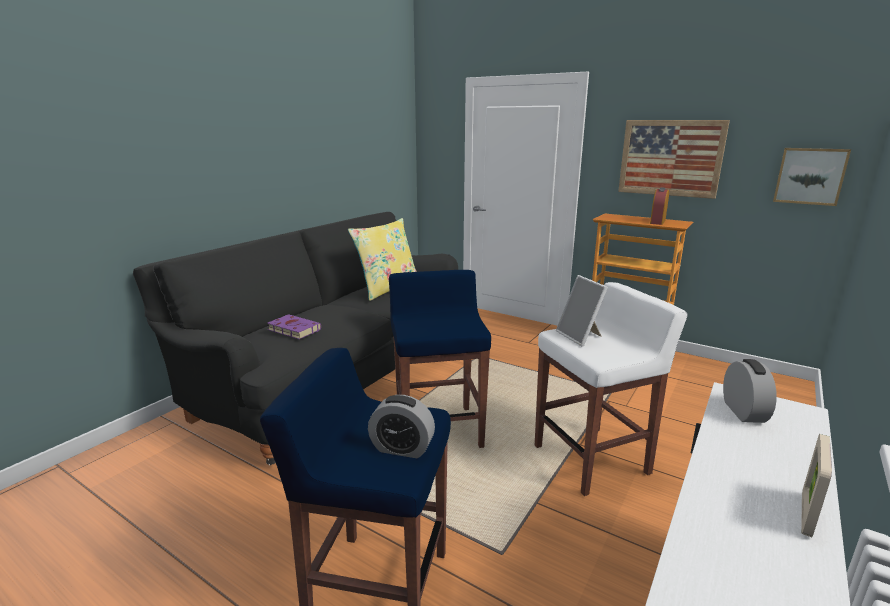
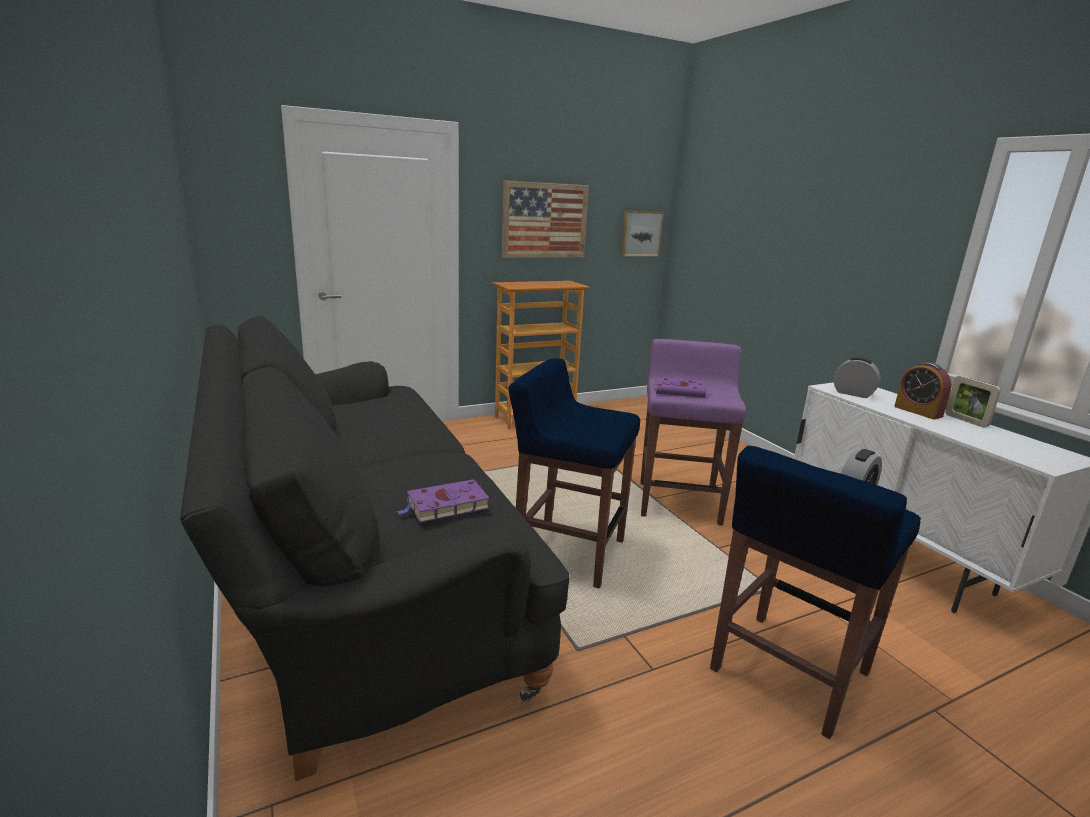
camera: 60 degrees left, 0 degrees up
yellow pillow [348,218,417,301] -> none
white stool [535,282,688,496] -> purple stool [640,339,746,525]
picture frame [556,275,608,347] -> purple book [654,377,713,398]
alarm clock [650,188,669,225] -> alarm clock moved to [894,362,952,420]

